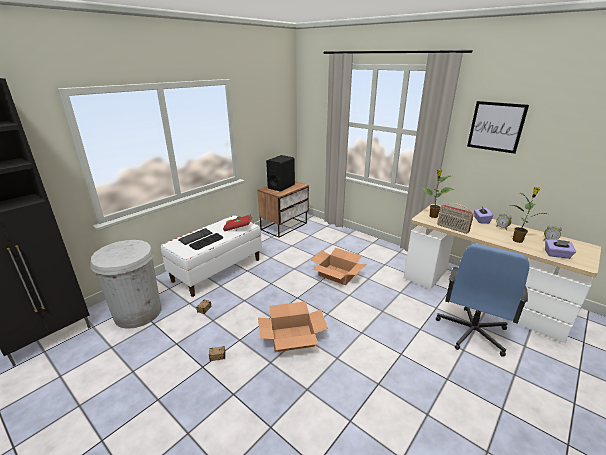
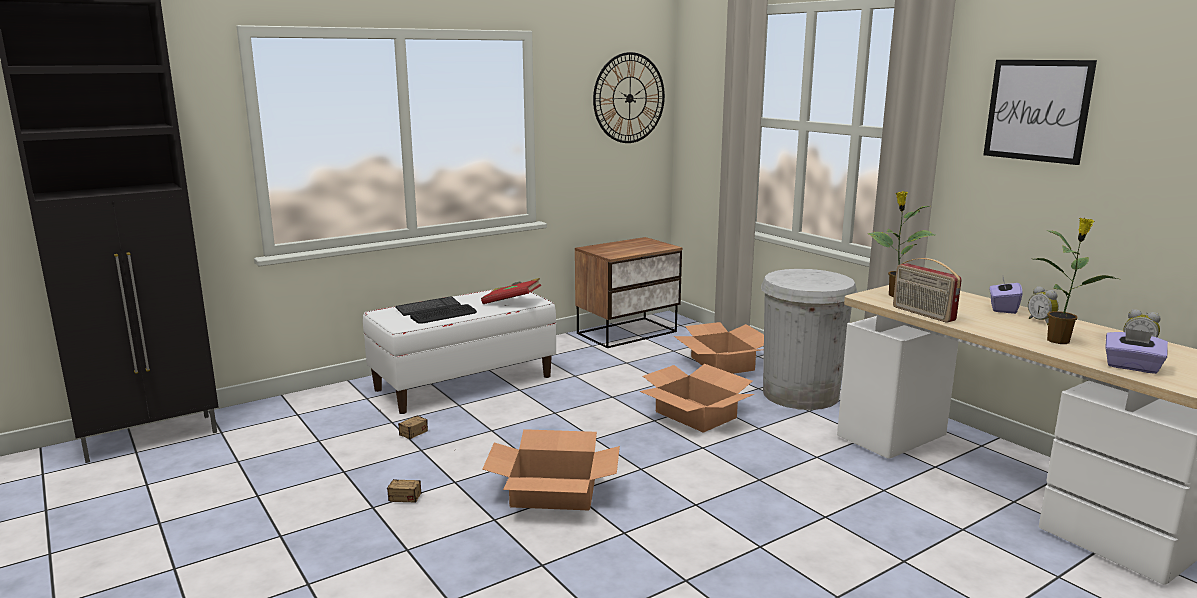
camera: 15 degrees right, 10 degrees down
white trash can [90,240,161,329] -> white trash can moved to [761,269,857,410]
black speaker [266,155,295,192] -> none
blue office chair [436,244,529,357] -> none
none -> wall clock [593,52,665,143]
none -> cardboard box [674,322,764,374]

